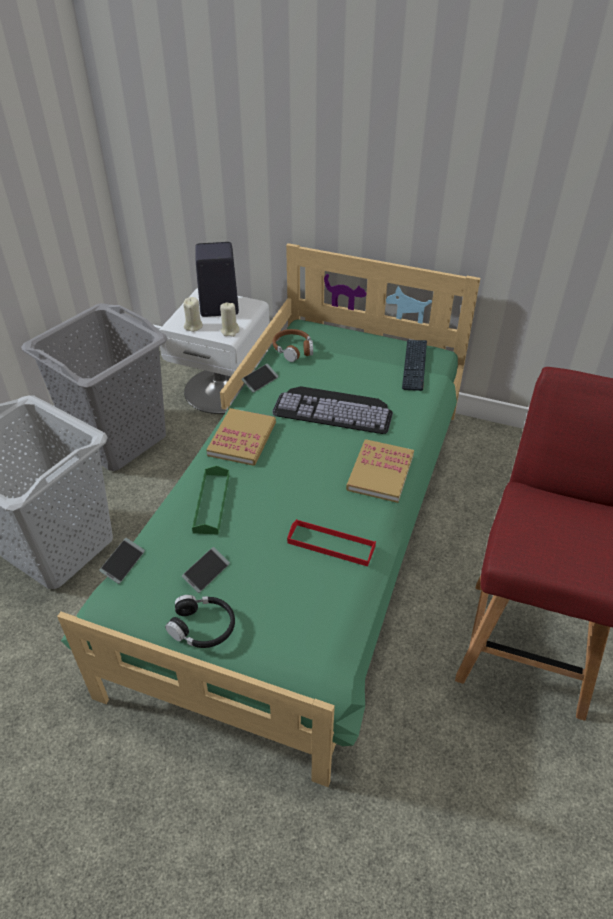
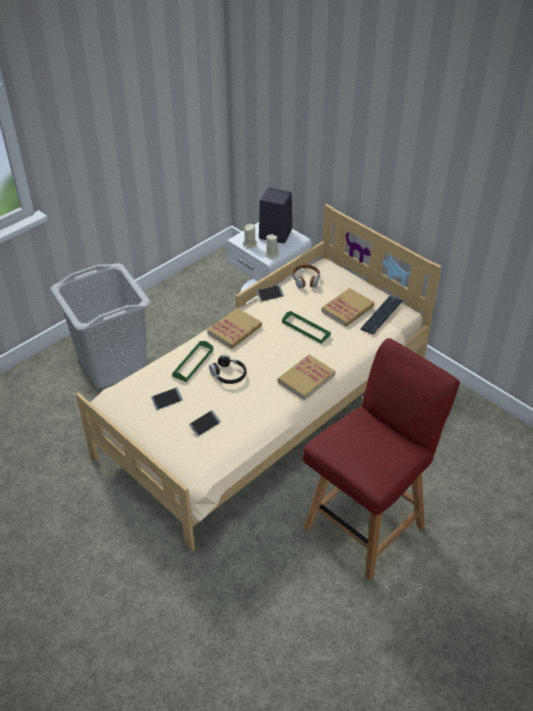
camera: 25 degrees right, 0 degrees up
grey laundry basket [21,303,168,471] -> none
green bed [57,243,480,787] -> beige bed [76,204,442,551]
phone [99,538,145,584] -> phone moved to [189,410,221,437]
black headphones [165,595,235,648] -> black headphones moved to [209,354,247,384]
keyboard [272,386,393,434] -> green tray [282,311,331,344]
red tray [287,519,376,567] -> none
none -> book [321,288,375,327]

